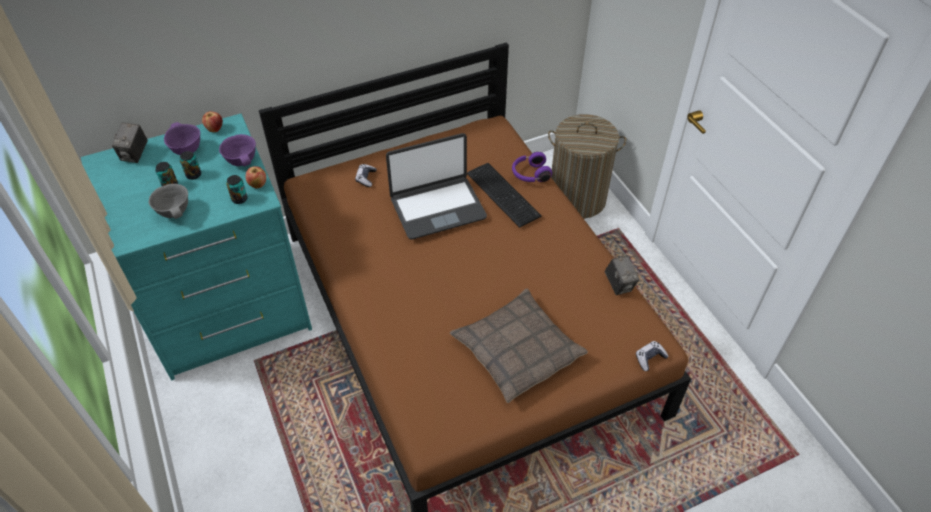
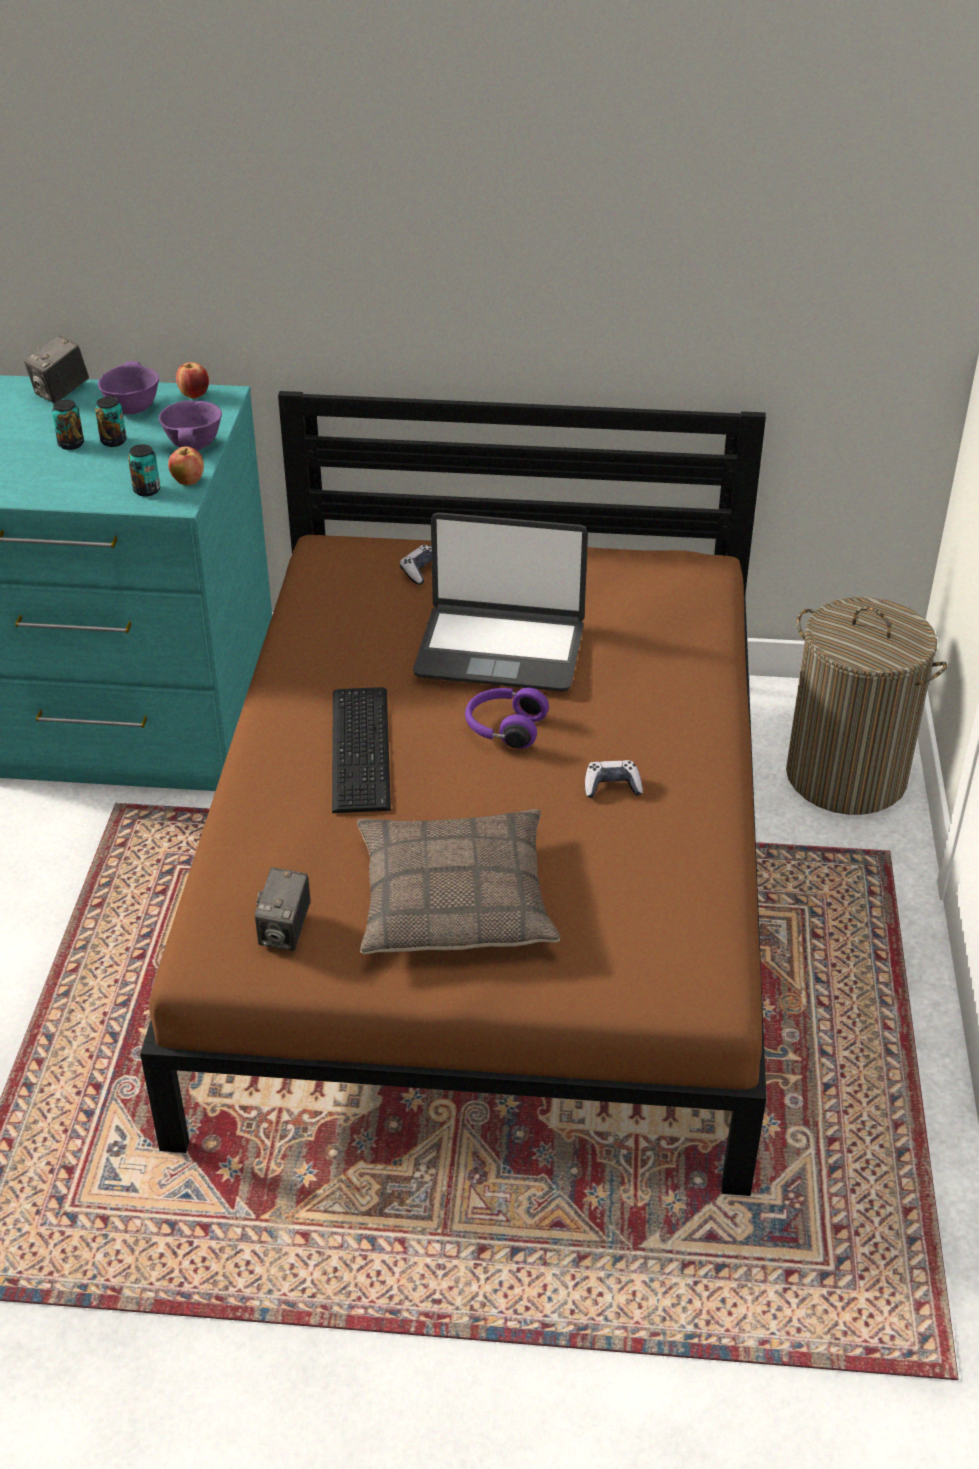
camera: 30 degrees right, 10 degrees down
grey bowl [149,184,188,219] -> none
keyboard [467,163,542,228] -> keyboard moved to [332,687,391,813]
purple headphones [512,152,552,182] -> purple headphones moved to [465,688,549,749]
camera [605,256,639,295] -> camera moved to [255,867,311,951]
game controller [636,341,669,371] -> game controller moved to [585,760,643,798]

